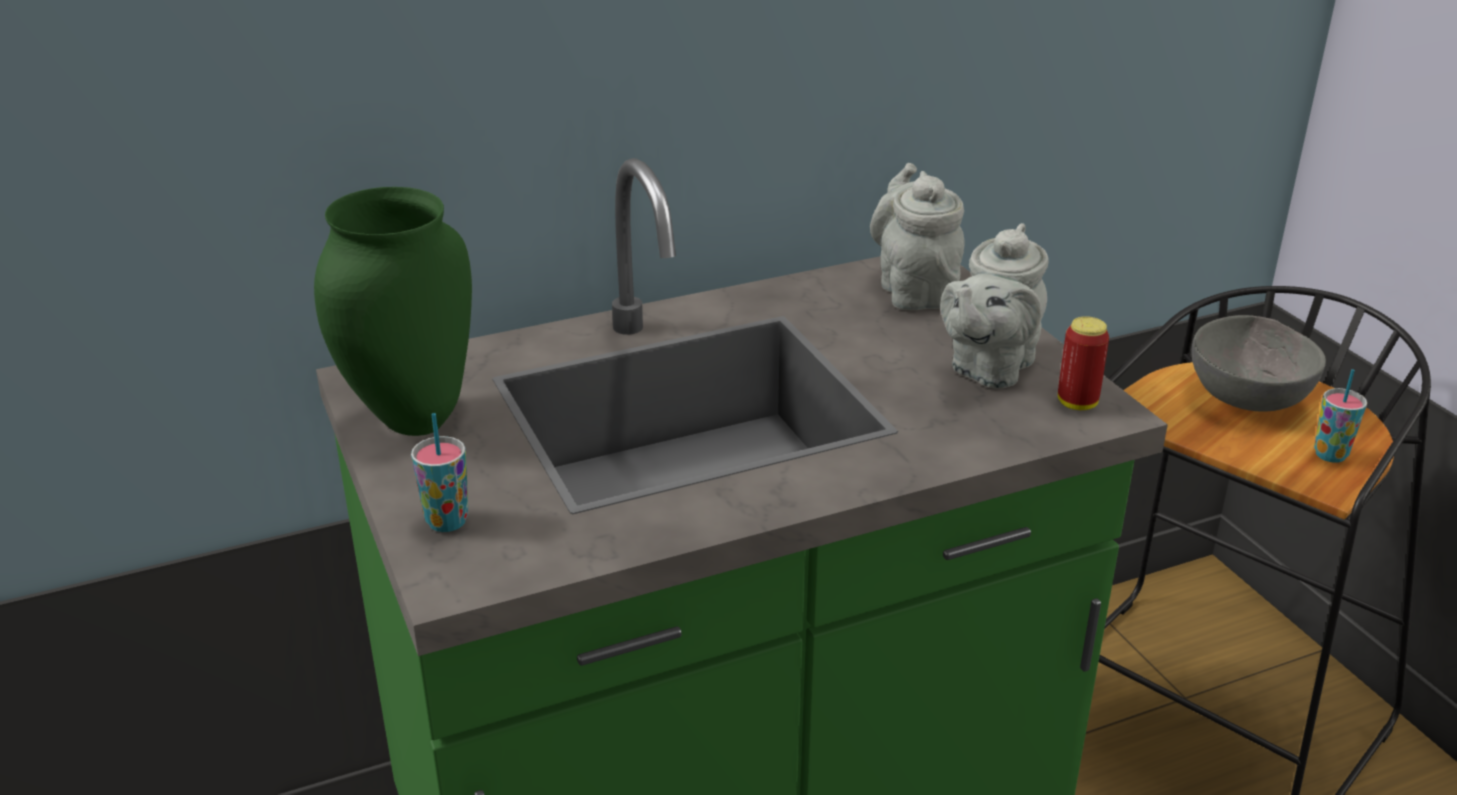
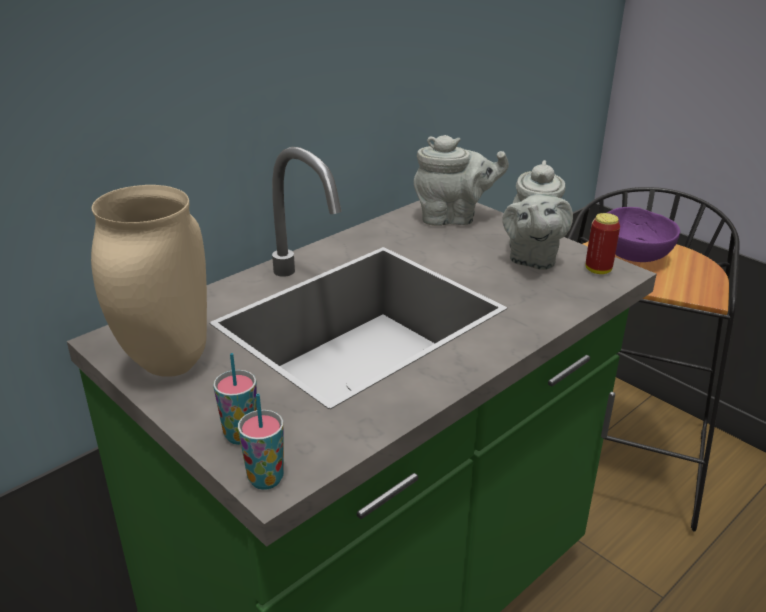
camera: 20 degrees left, 0 degrees up
green vase [314,187,472,436] -> beige vase [91,185,207,377]
grey teapot [870,163,965,310] -> grey teapot turned 120 degrees clockwise [414,135,509,226]
grey bowl [1192,315,1326,411] -> purple bowl [607,207,680,262]
cup [1314,369,1367,463] -> cup moved to [238,394,284,490]

